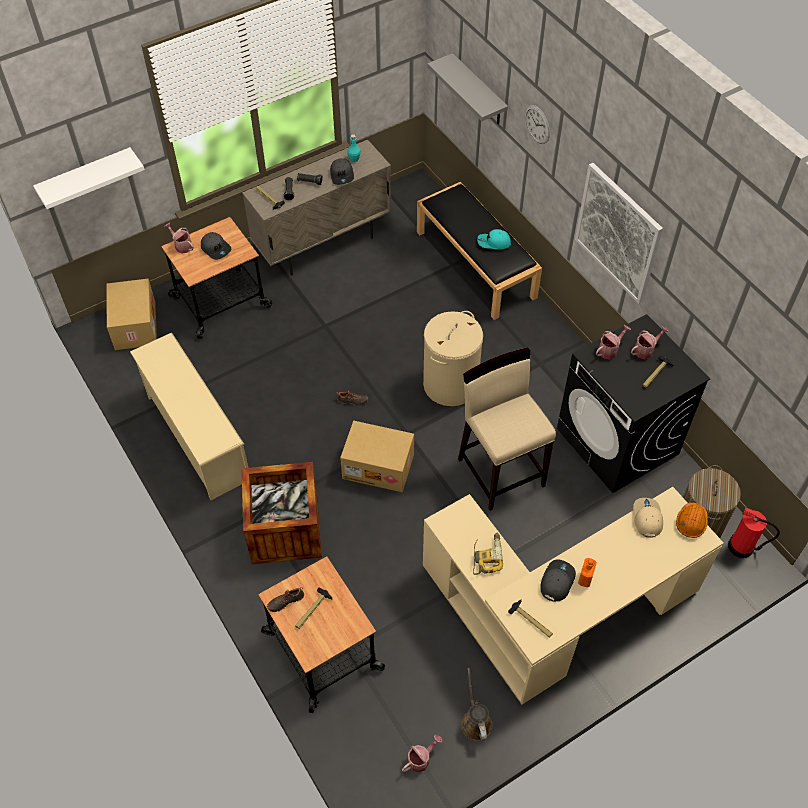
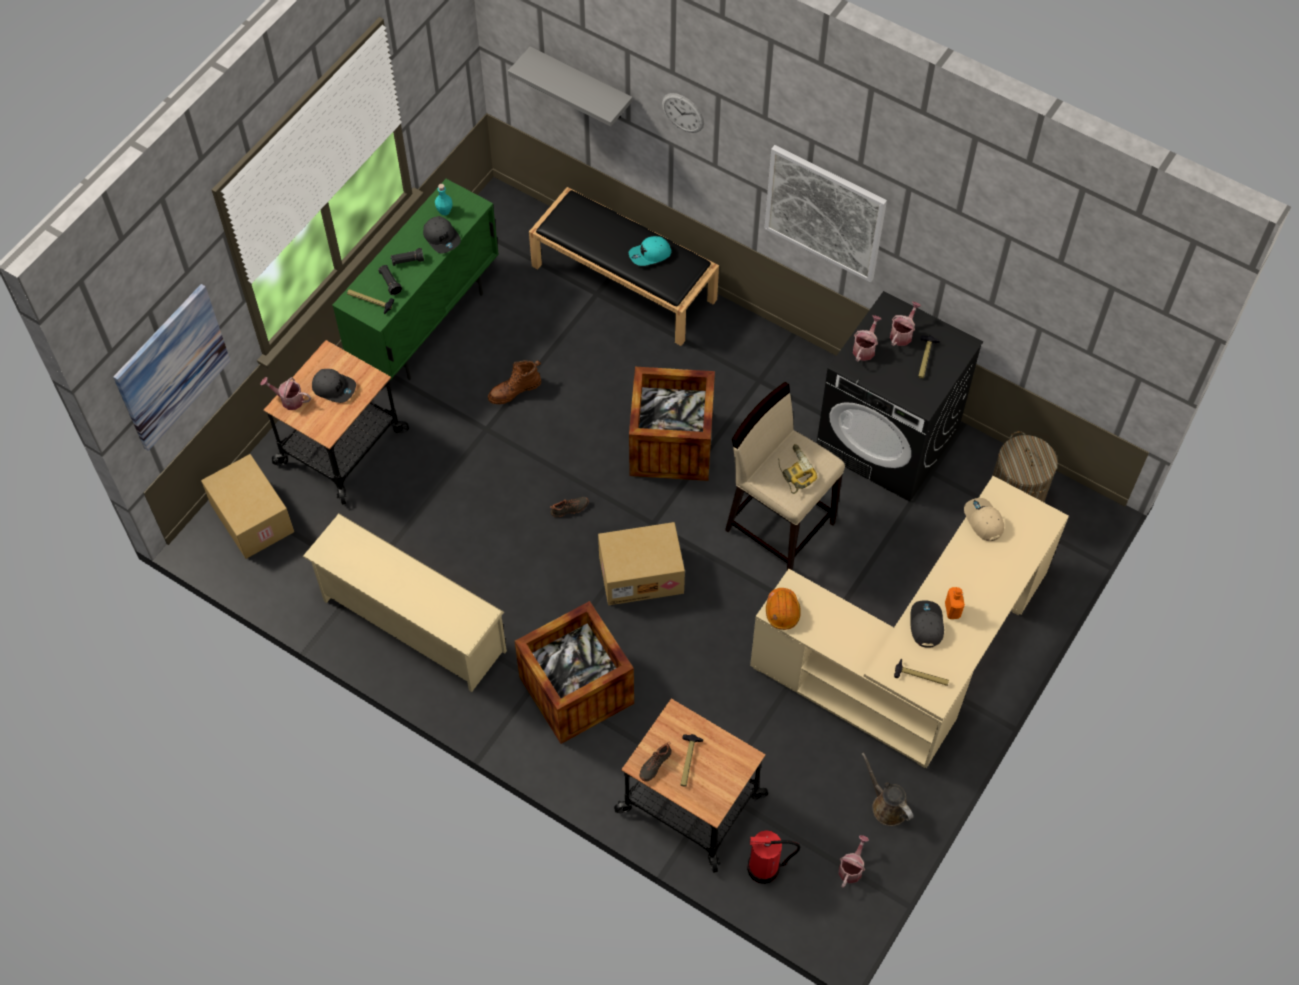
camera: 25 degrees left, 5 degrees up
white shelf [33,147,145,209] -> picture [113,284,230,451]
beige cabinet [242,140,392,276] -> green cabinet [332,179,499,380]
beige laundry basket [423,311,483,406] -> crate [629,367,715,481]
power drill [473,533,503,575] -> power drill moved to [778,444,817,494]
orange hard hat [676,503,708,538] -> orange hard hat moved to [766,588,801,630]
fire extinguisher [728,507,780,558] -> fire extinguisher moved to [747,830,800,884]
none -> brown boot [488,360,541,404]

